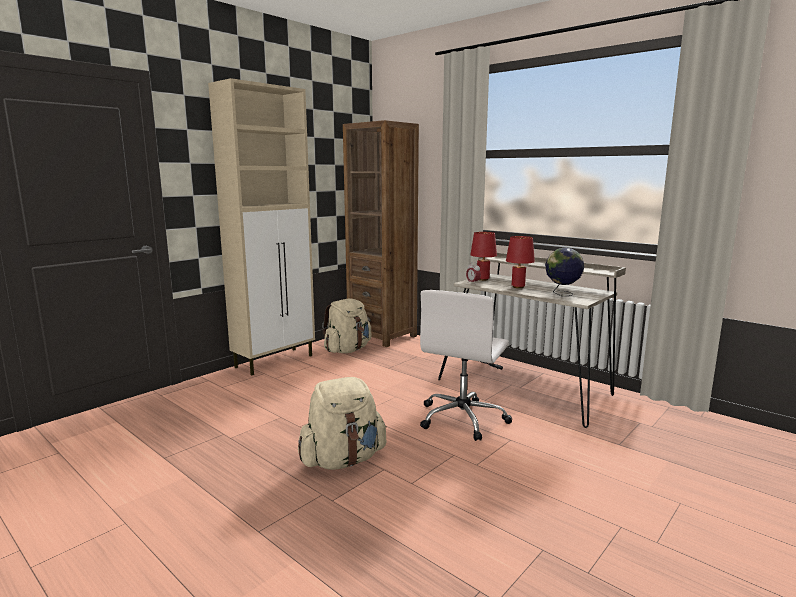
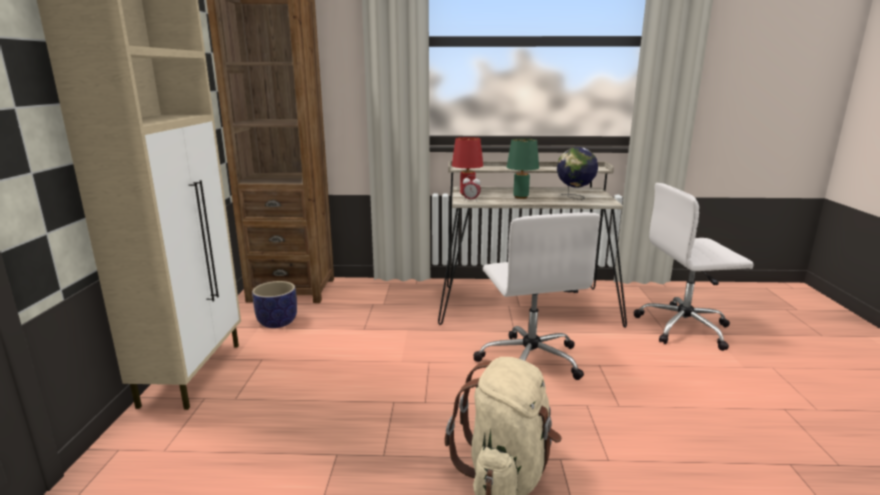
camera: 40 degrees left, 5 degrees up
beige backpack [322,298,372,353] -> planter [252,281,297,328]
red table lamp [506,236,535,288] -> green table lamp [507,138,539,199]
none -> white office chair [634,183,754,351]

